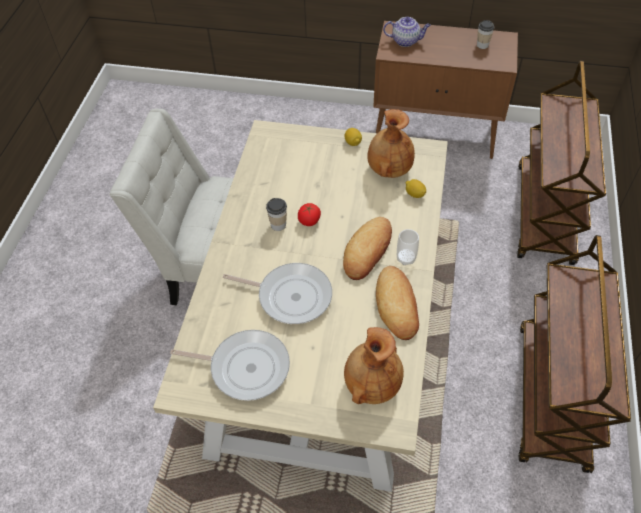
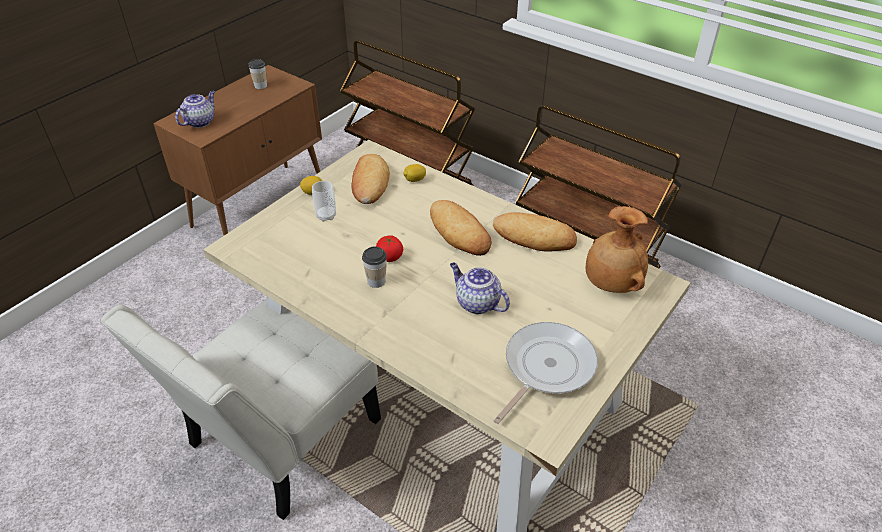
camera: 65 degrees left, 10 degrees down
frying pan [223,263,332,324] -> teapot [450,262,510,315]
brown vase [367,109,415,178] -> bread [351,154,390,204]
cup [397,229,419,265] -> cup moved to [312,181,336,222]

